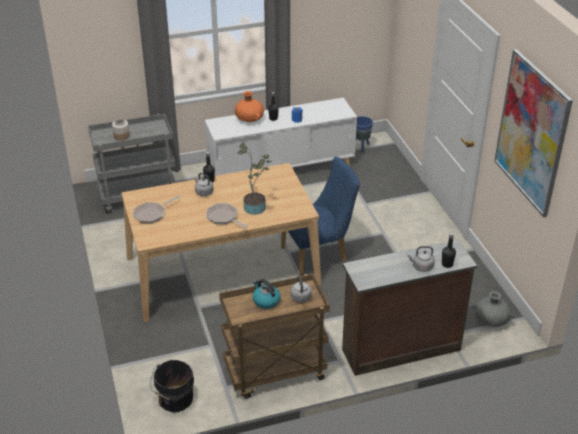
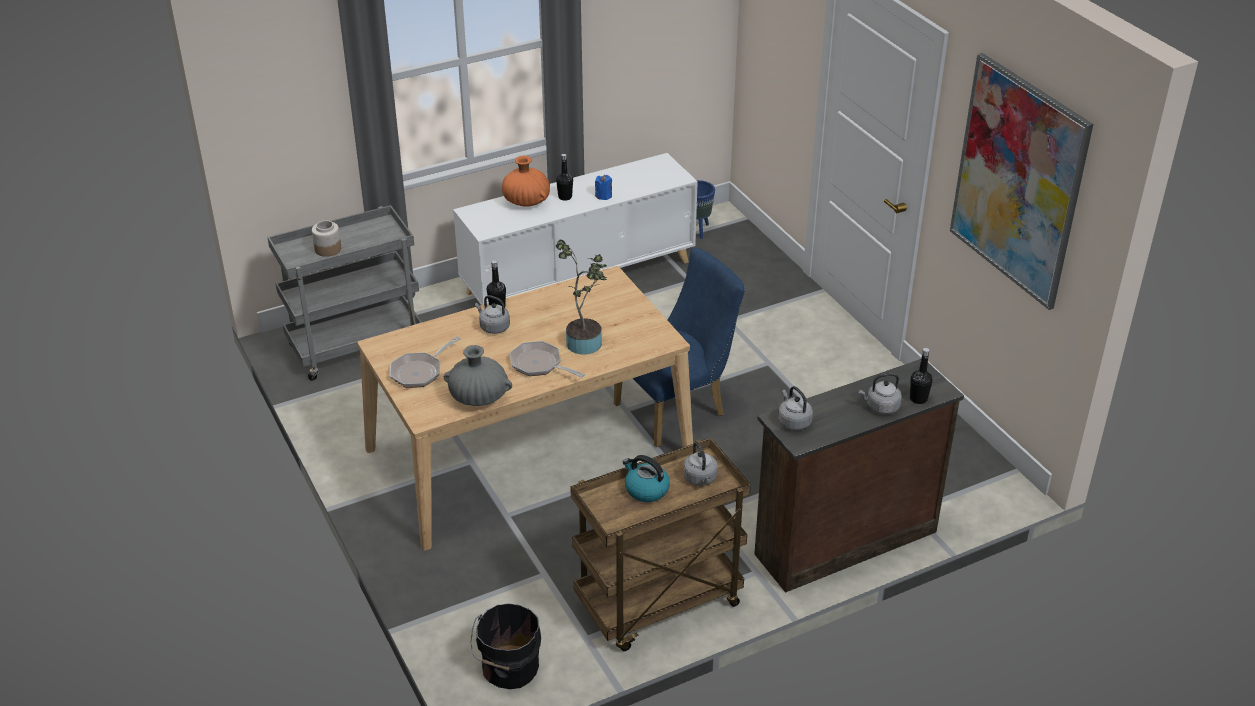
camera: 10 degrees left, 0 degrees up
grey vase [473,291,514,327] -> grey vase moved to [444,345,512,406]
none -> grey kettle [778,386,813,430]

